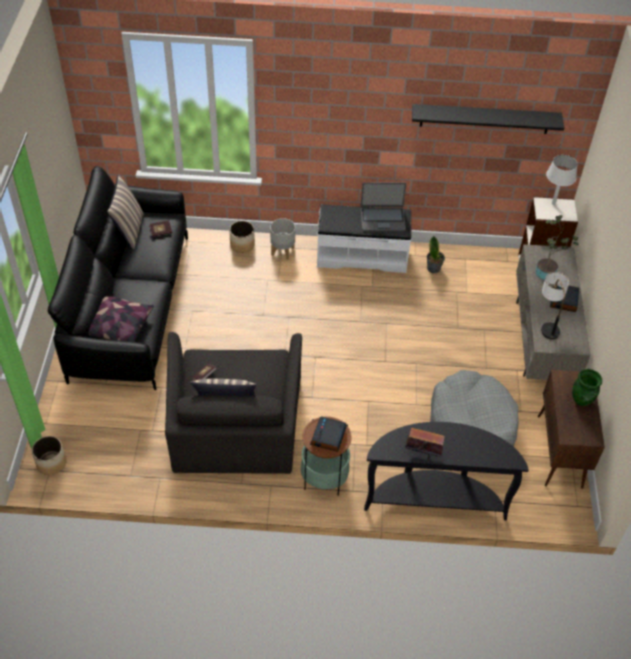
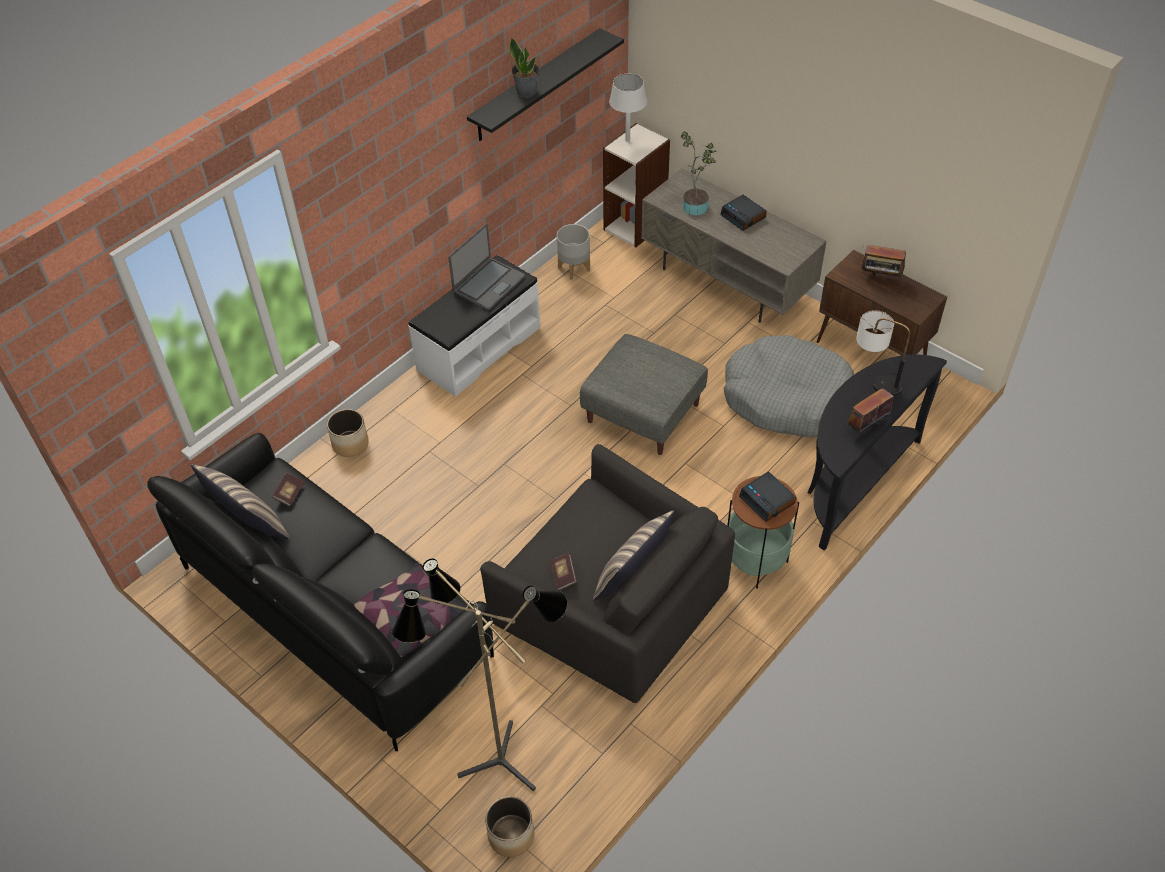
camera: 50 degrees left, 0 degrees up
grey planter [270,218,295,260] -> grey planter moved to [557,224,590,280]
potted plant [427,236,445,273] -> potted plant moved to [509,37,539,98]
table lamp [541,272,569,339] -> table lamp moved to [856,310,910,396]
green vase [572,369,602,406] -> radio [861,245,906,278]
none -> floor lamp [392,559,567,791]
none -> grey ottoman [580,334,708,455]

